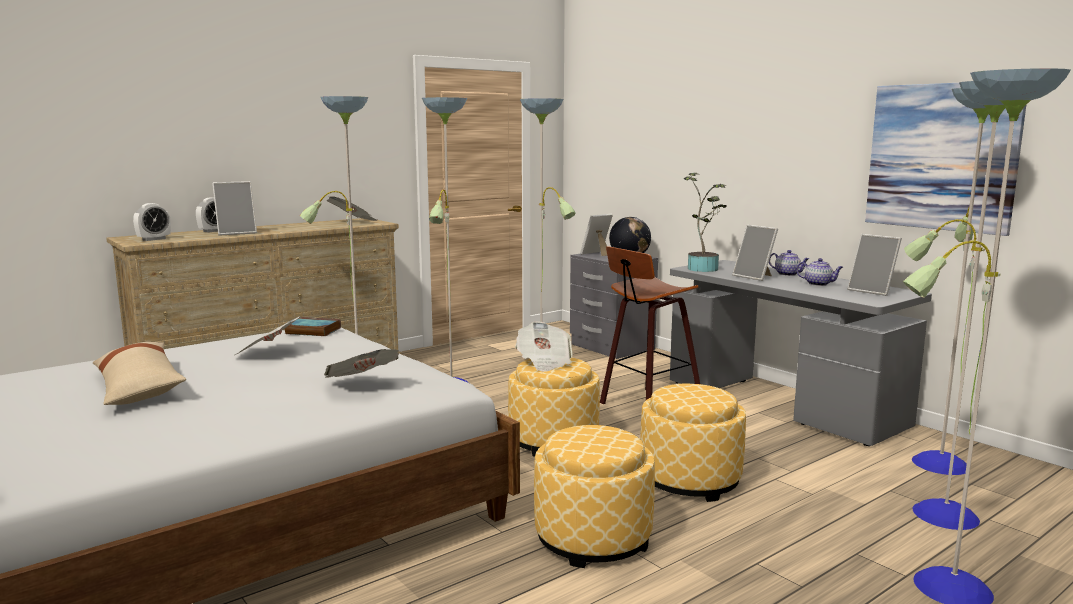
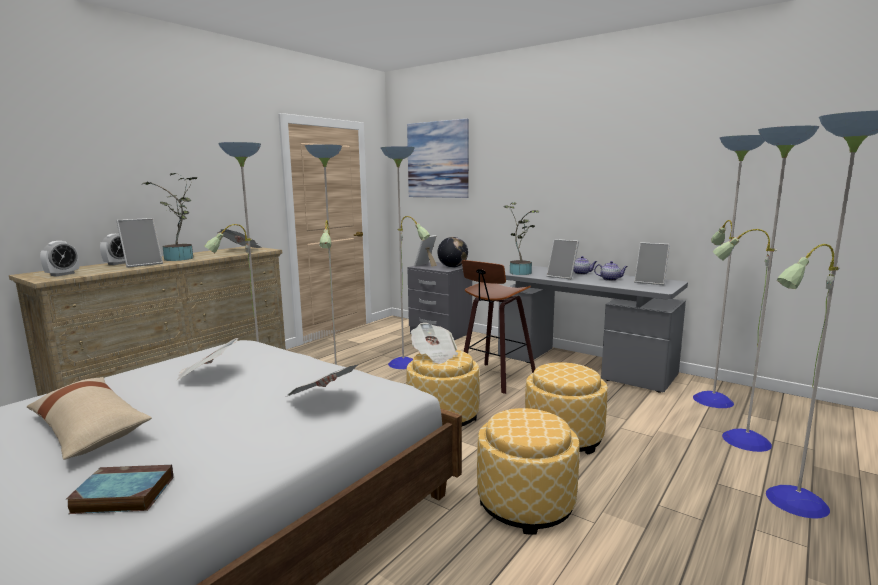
camera: 15 degrees left, 0 degrees up
book [285,317,341,336] -> book moved to [66,465,173,514]
picture [865,83,1027,236] -> picture moved to [407,119,469,198]
none -> potted plant [141,172,197,261]

